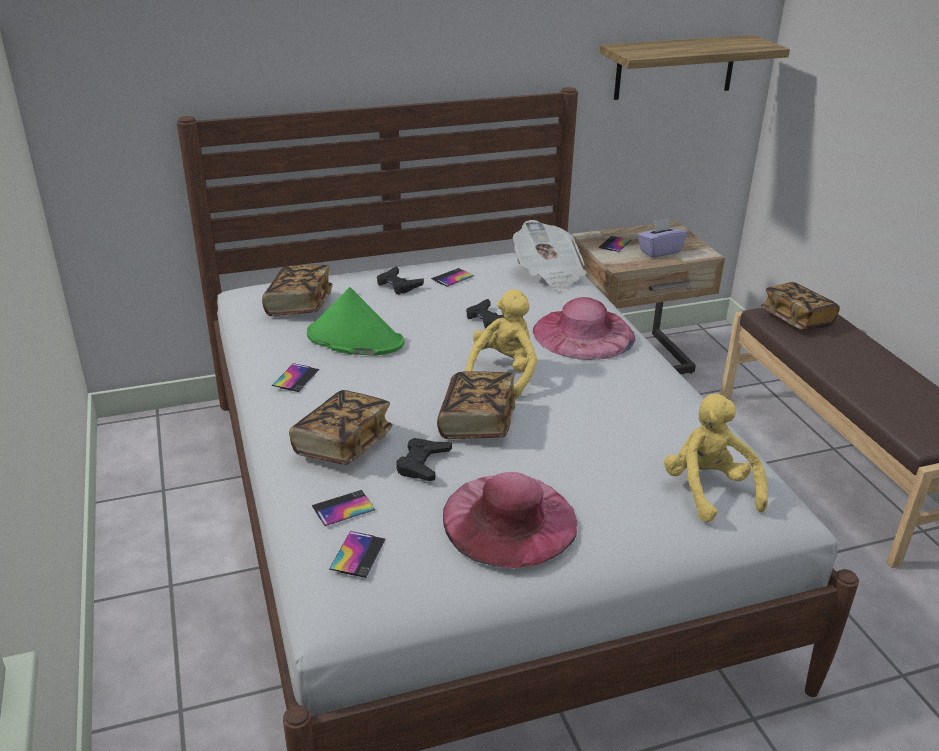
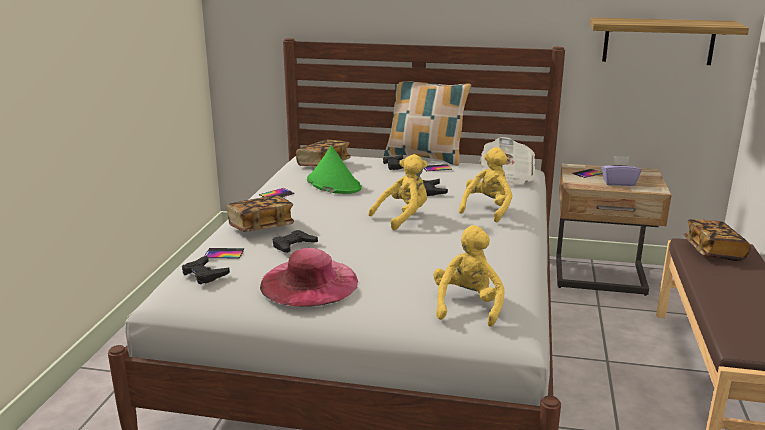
camera: 30 degrees right, 10 degrees down
phone [329,531,386,578] -> black game controller [182,255,230,284]
book [437,371,516,439] -> none
pink hat [533,297,635,360] -> yellow plush toy [459,147,513,223]
none -> pillow [384,81,471,166]

